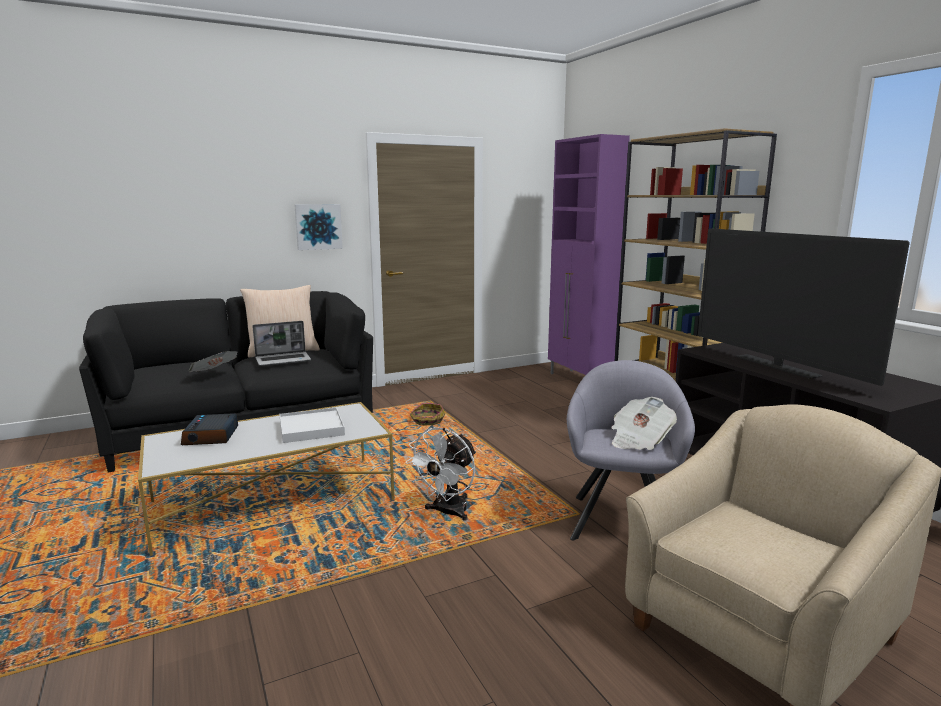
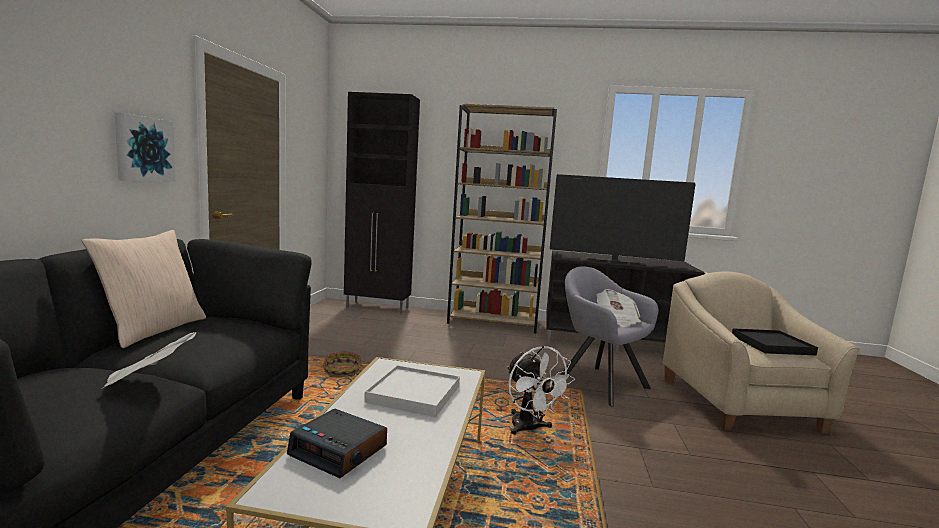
camera: 55 degrees left, 5 degrees down
laptop [252,321,311,366] -> none
purple cabinet [548,134,630,375] -> black cabinet [344,92,420,314]
none -> black tray [732,329,818,355]

